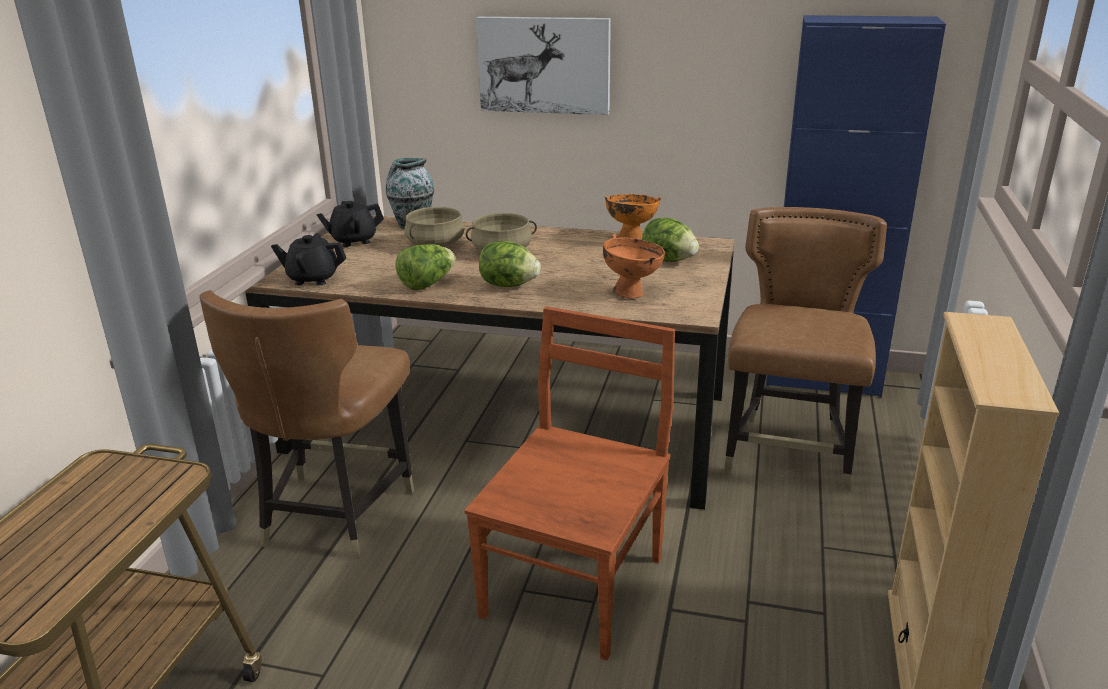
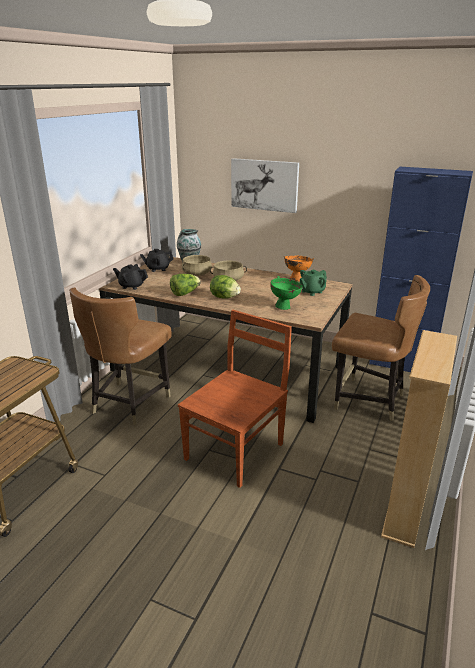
camera: 10 degrees right, 0 degrees up
orange bowl [603,234,665,298] -> green bowl [270,276,303,310]
lettuce [642,218,699,262] -> green teapot [300,270,327,296]
brown chair [724,207,887,490] -> brown chair turned 90 degrees clockwise [332,275,430,421]

